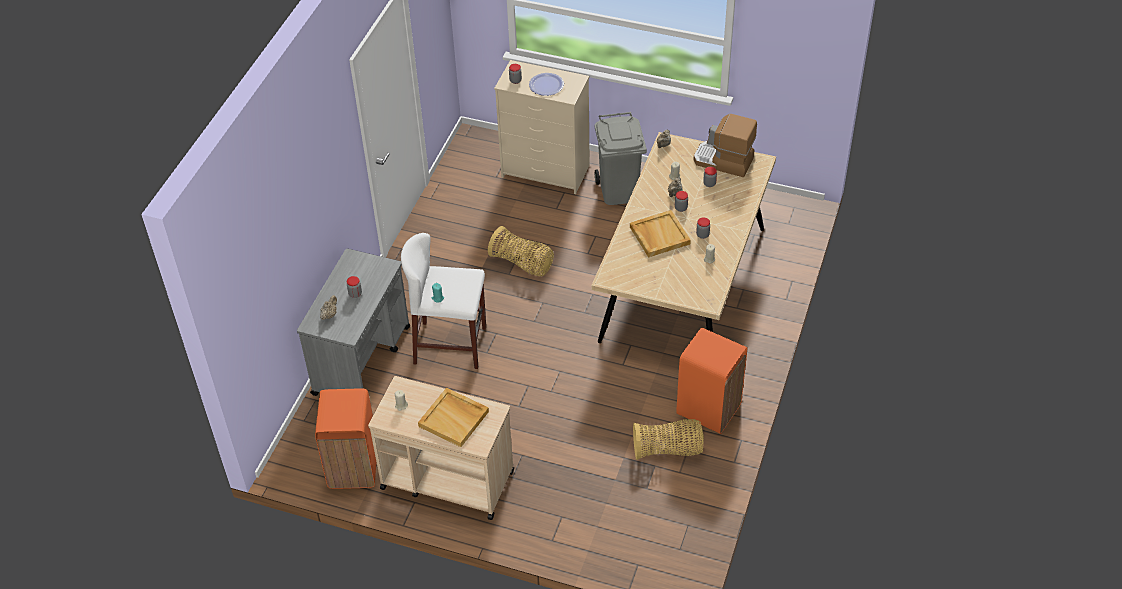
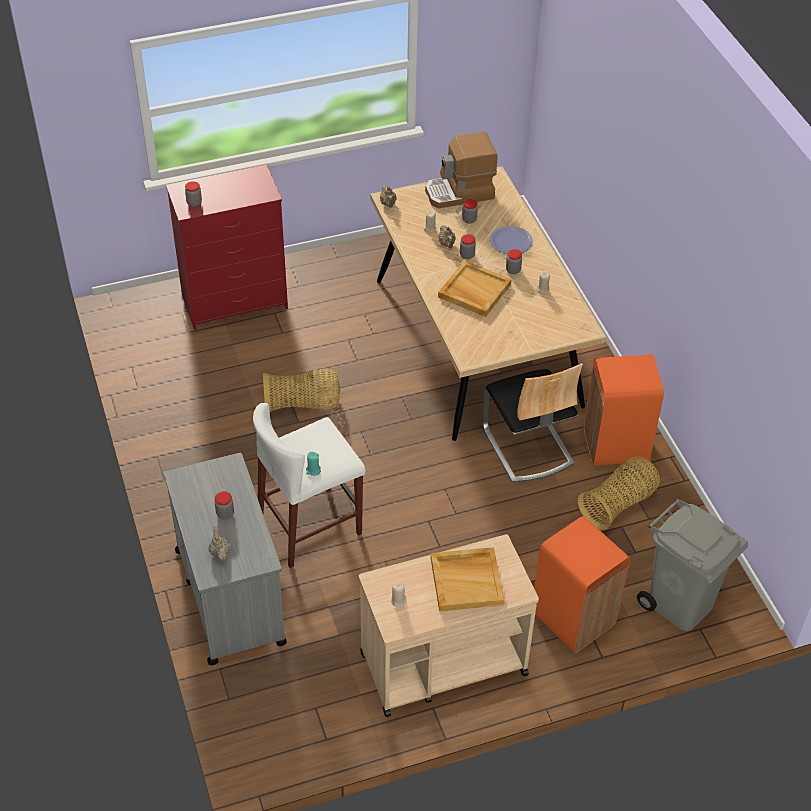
camera: 40 degrees left, 0 degrees up
orange trash can [315,388,376,489] -> orange trash can moved to [534,516,630,653]
beige dresser [494,60,590,194] -> red dresser [166,165,288,330]
plate [529,73,564,96] -> plate moved to [490,226,533,254]
grey trash can [595,112,647,205] -> grey trash can moved to [637,499,748,631]
none -> chair [482,363,583,482]

